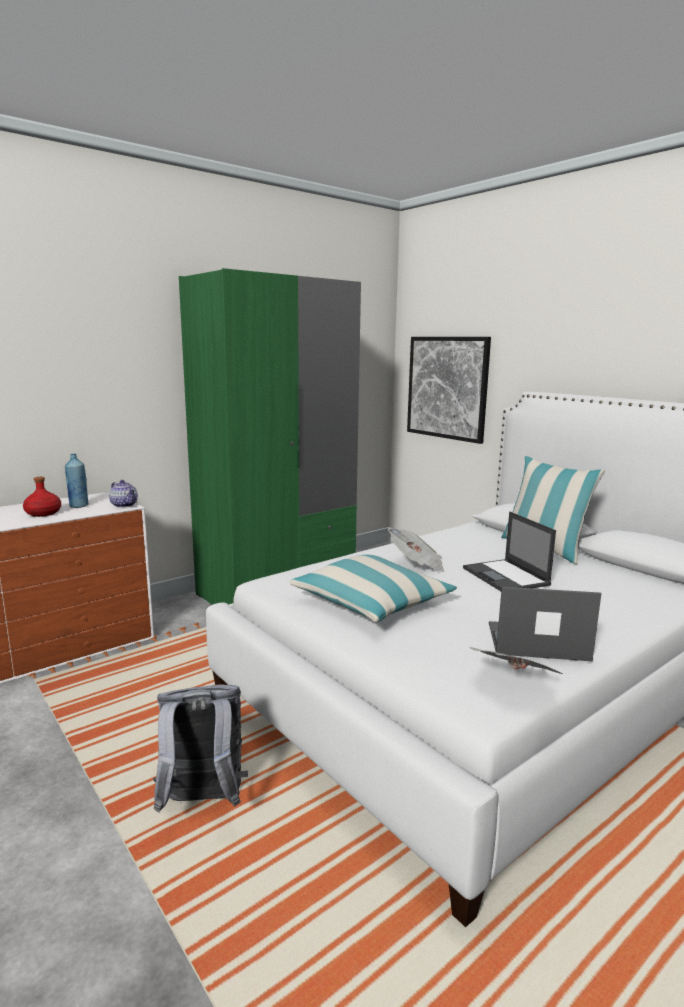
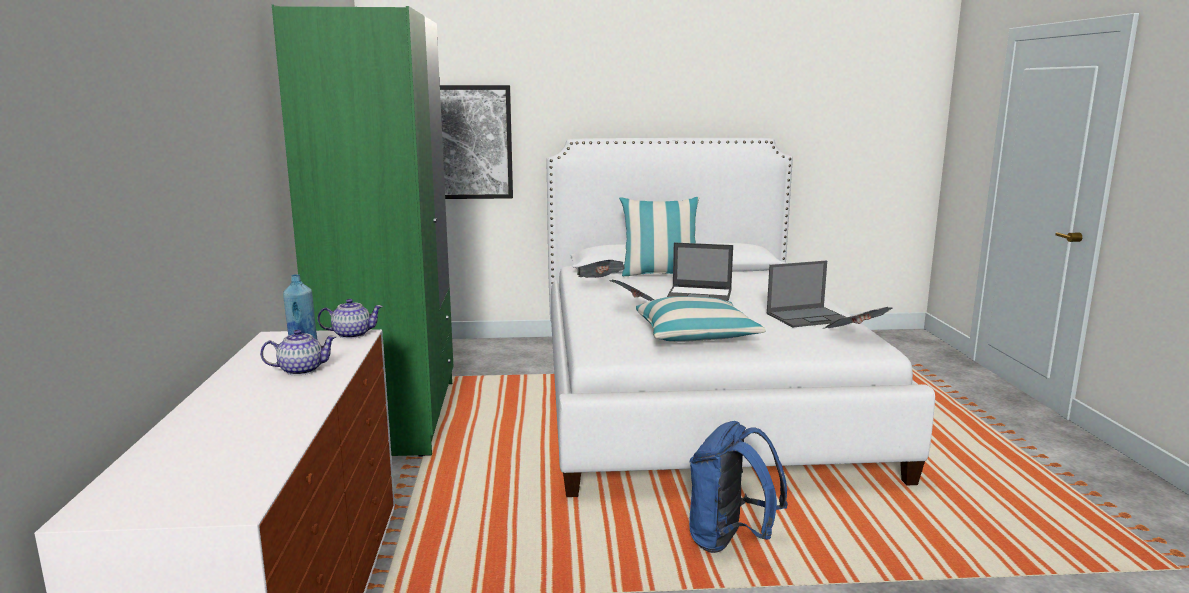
camera: 55 degrees left, 0 degrees up
red bottle [23,477,61,517] -> teapot [260,330,336,376]
grey backpack [153,684,248,813] -> blue backpack [689,421,788,553]
laptop [489,587,601,661] -> laptop turned 150 degrees counterclockwise [767,260,846,327]
none -> newspaper [577,260,625,278]

